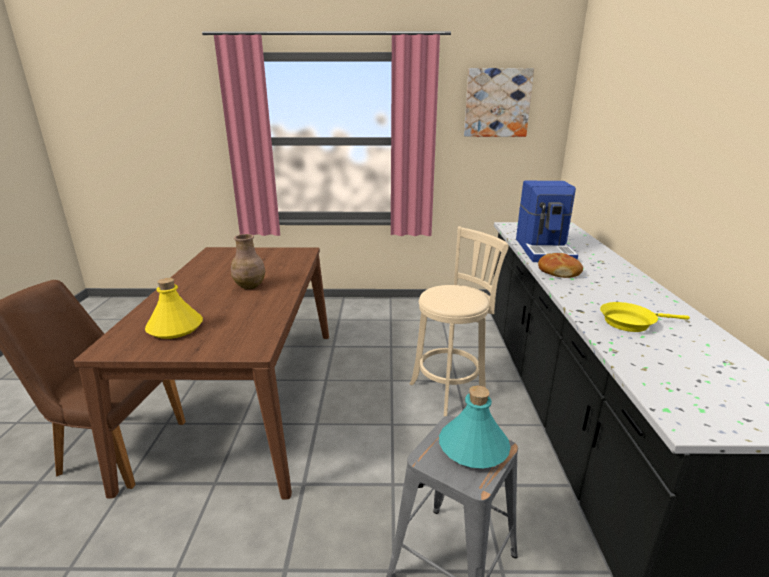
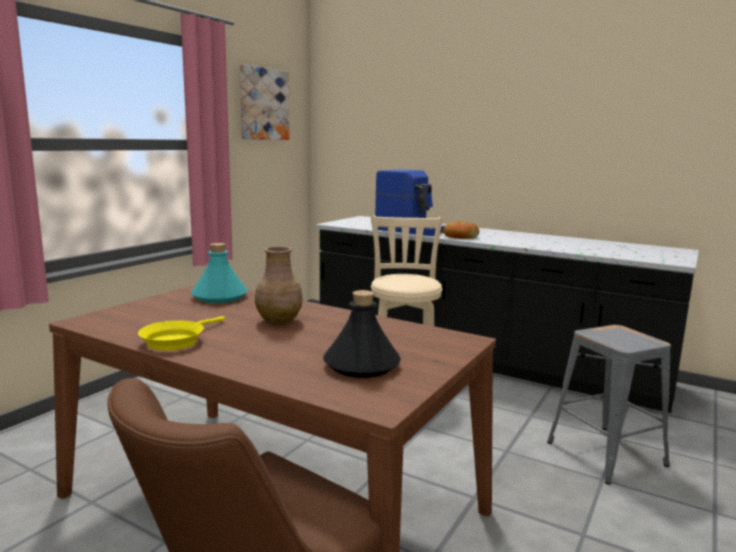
camera: 60 degrees left, 10 degrees down
yellow bottle [145,278,203,339] -> black bottle [323,290,401,378]
turquoise bottle [439,386,510,468] -> turquoise bottle moved to [191,243,248,303]
yellow frying pan [600,302,690,332] -> yellow frying pan moved to [138,316,225,351]

